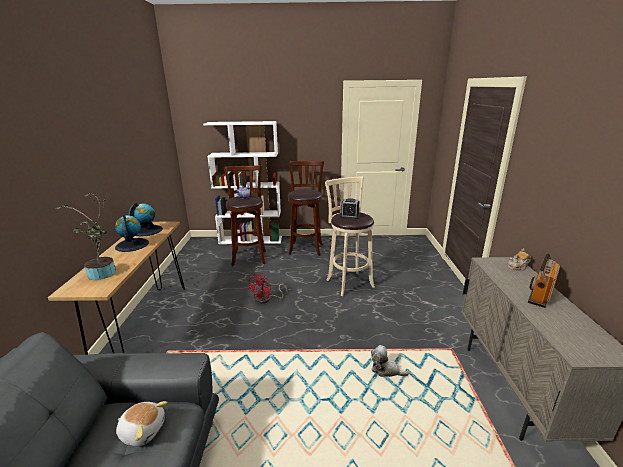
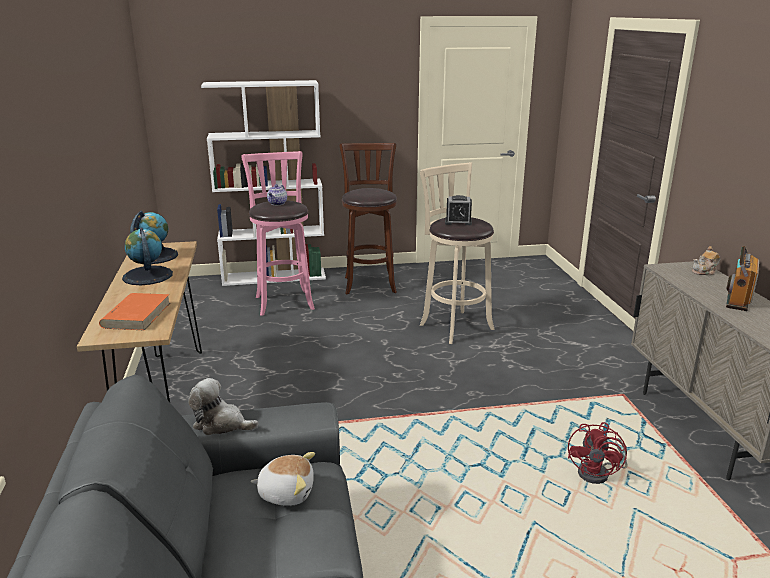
camera: 10 degrees left, 0 degrees up
potted plant [56,193,116,280] -> orange book [99,293,170,331]
brown stool [224,165,266,266] -> pink stool [241,151,315,316]
red fan [248,273,288,304] -> red fan moved to [568,422,627,484]
plush toy [371,345,409,377] -> plush toy moved to [188,378,259,435]

